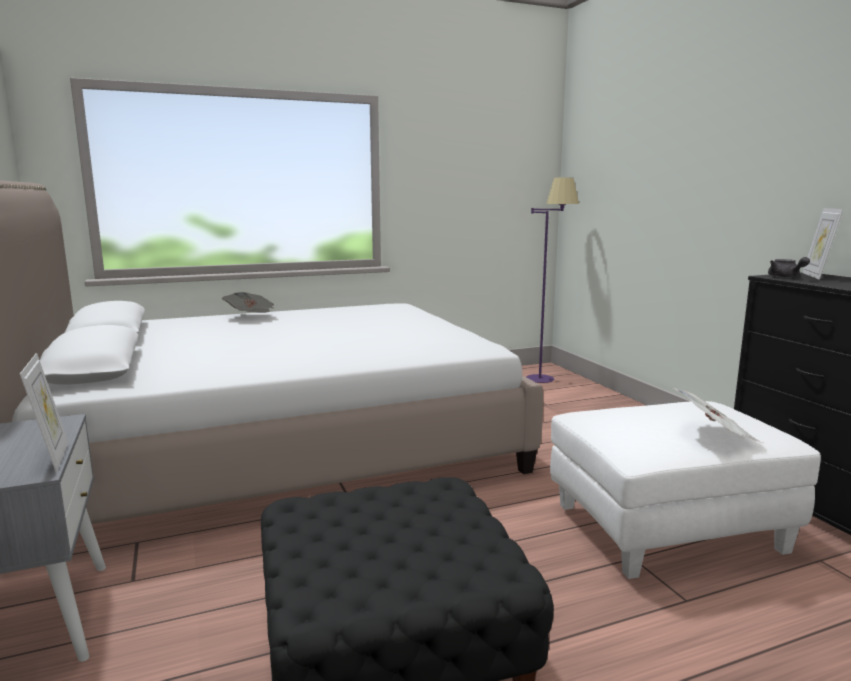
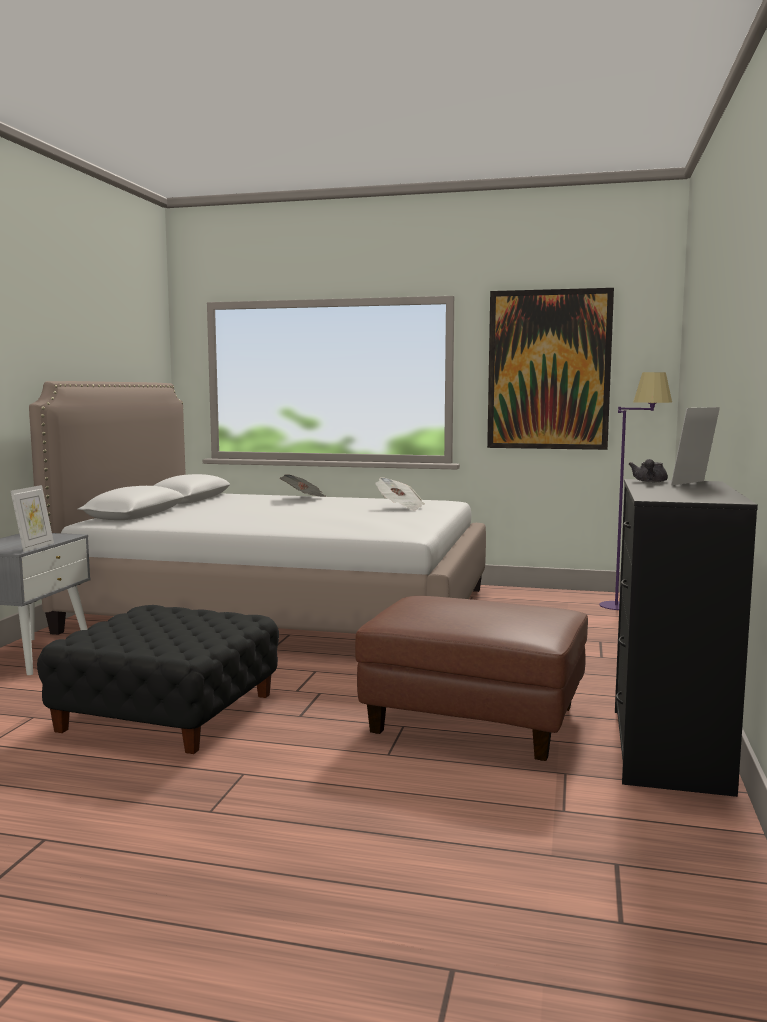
camera: 35 degrees right, 5 degrees down
white ottoman [550,401,821,579] -> brown ottoman [355,596,588,761]
newspaper [674,388,763,443] -> newspaper moved to [376,477,425,510]
none -> picture [487,288,614,450]

